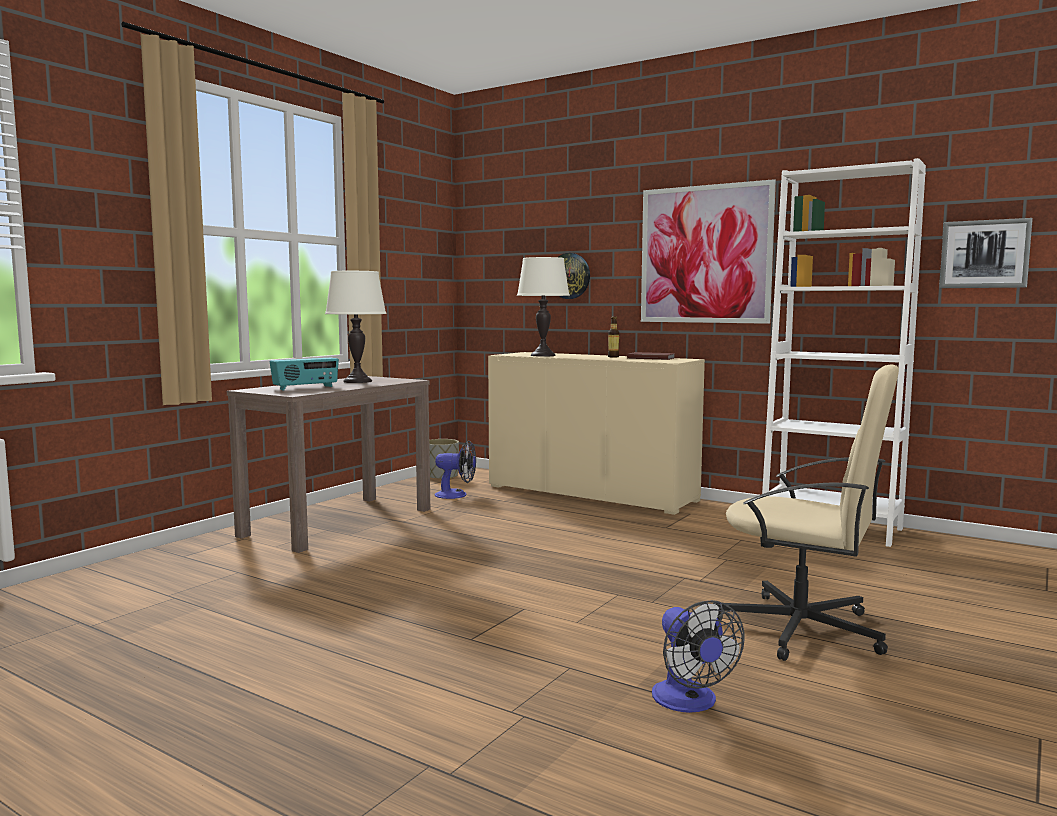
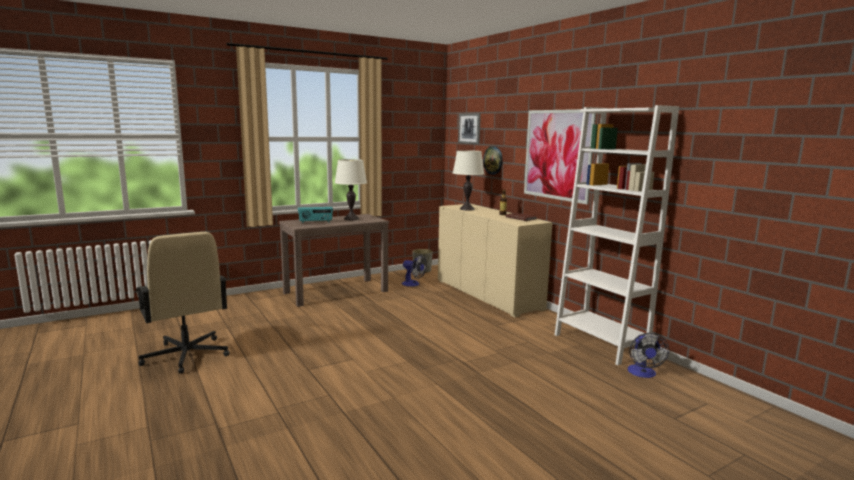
camera: 25 degrees right, 5 degrees up
fan [652,600,745,713] -> fan moved to [627,333,669,378]
beige office chair [713,365,899,661] -> beige office chair moved to [136,232,229,373]
picture [939,218,1033,288] -> picture moved to [458,113,481,144]

